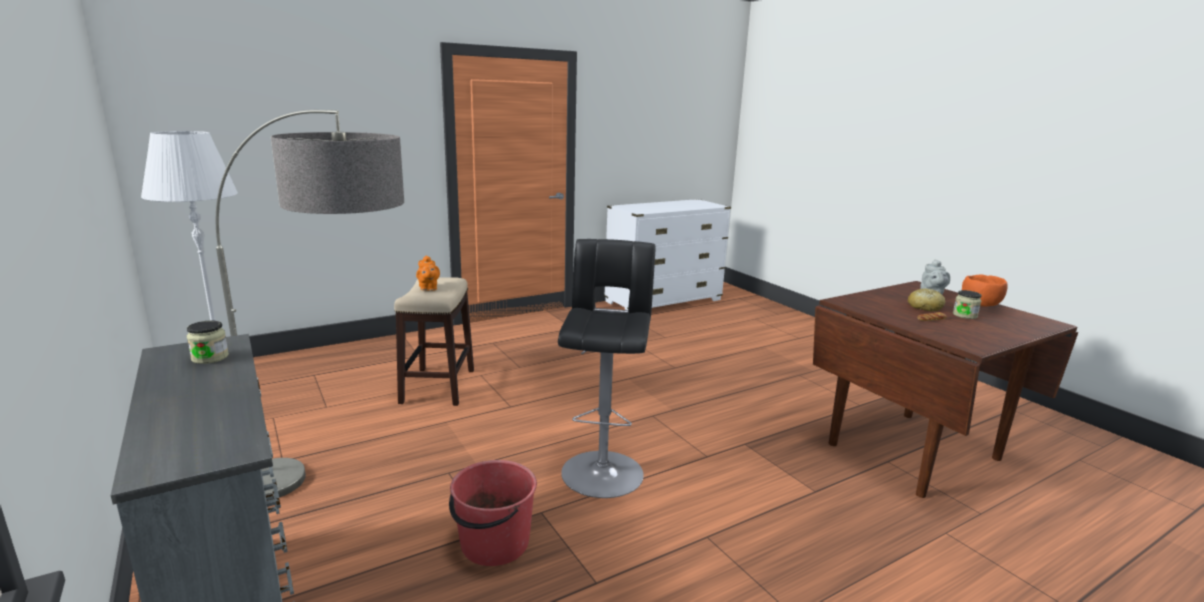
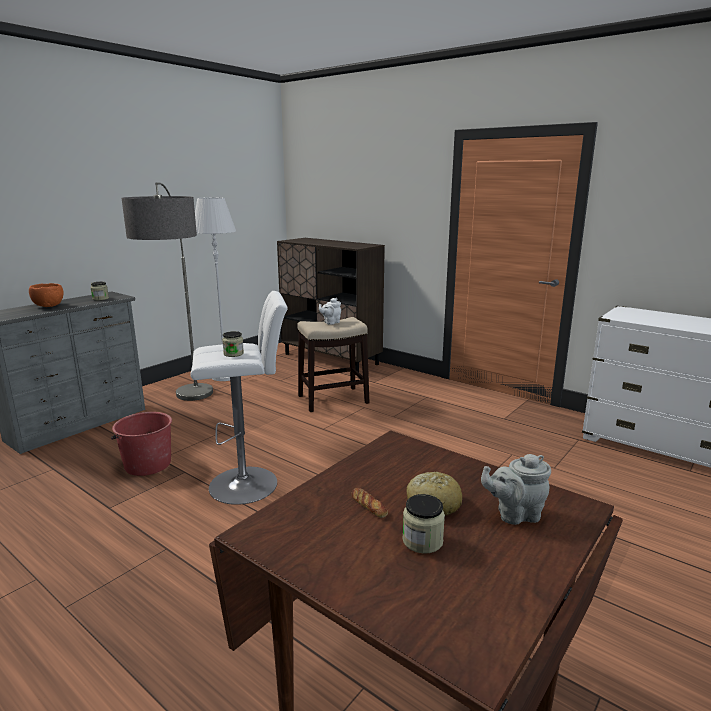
camera: 70 degrees right, 0 degrees up
orange teapot [416,255,440,291] -> white teapot [319,298,341,325]
black stool [558,239,655,498] -> white stool [190,291,288,505]
orange bowl [962,274,1008,307] -> orange bowl moved to [29,283,64,307]
none -> jar [222,331,244,357]
none -> brown cabinet [277,238,385,372]

